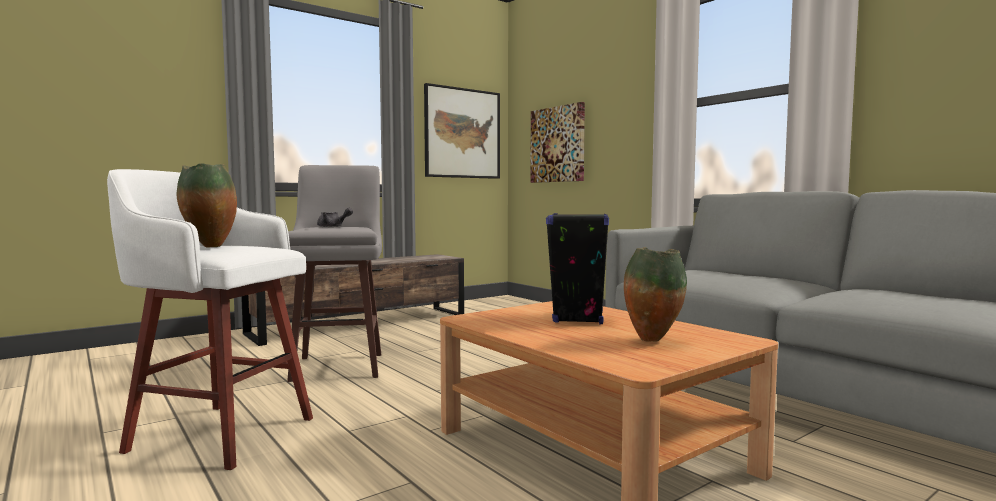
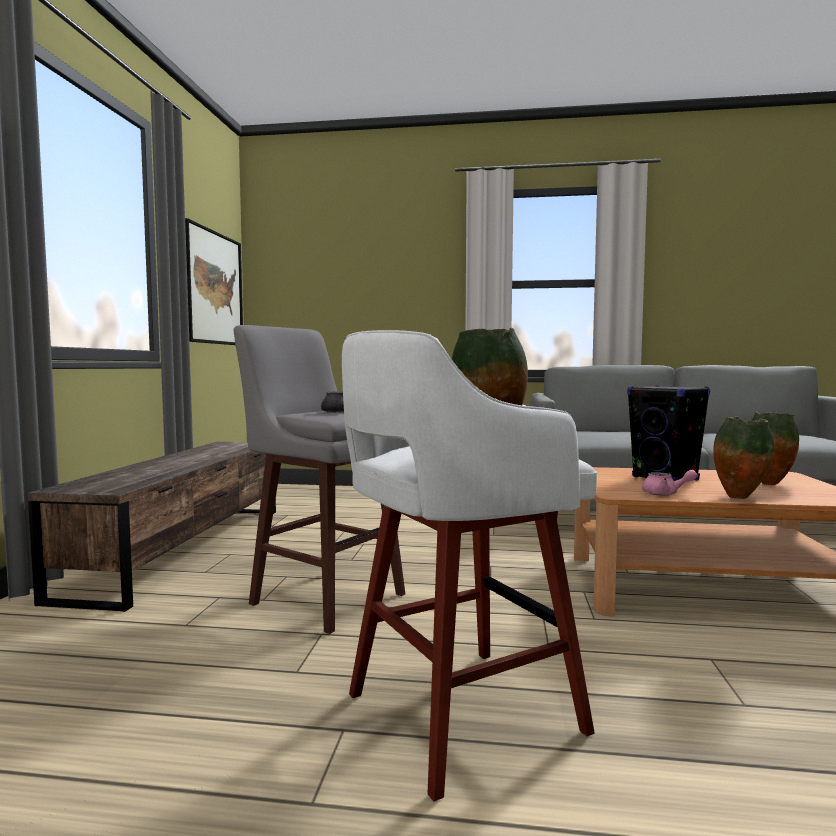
camera: 45 degrees left, 0 degrees up
picture [530,102,585,183] -> none
none -> pink teapot [642,470,697,496]
none -> vase [713,417,775,499]

